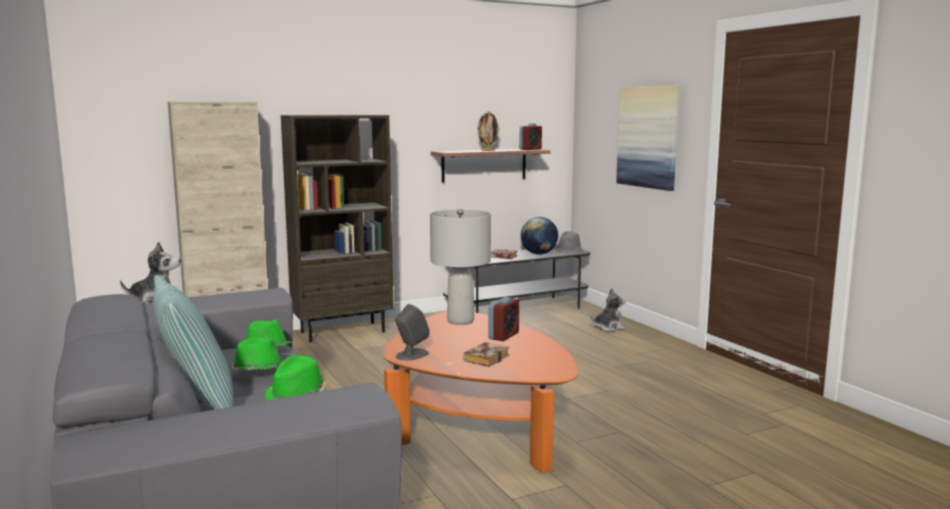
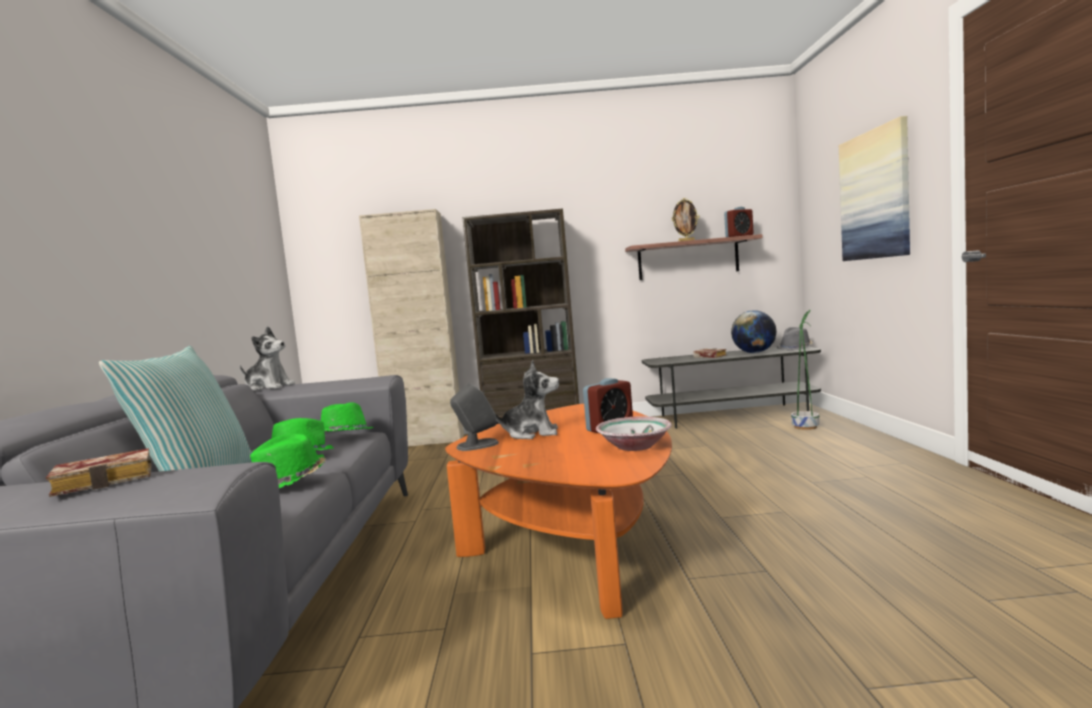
camera: 25 degrees right, 5 degrees down
grey table lamp [430,209,491,325] -> none
book [463,342,509,367] -> book moved to [46,448,152,497]
plush toy [590,288,626,332] -> plush toy moved to [492,360,559,439]
none -> bowl [596,416,672,451]
none -> green planter [791,310,819,430]

